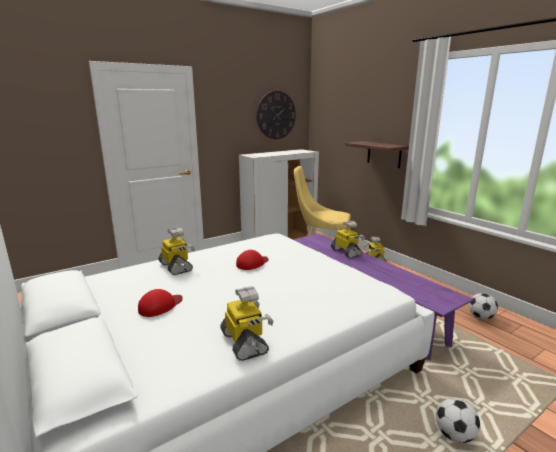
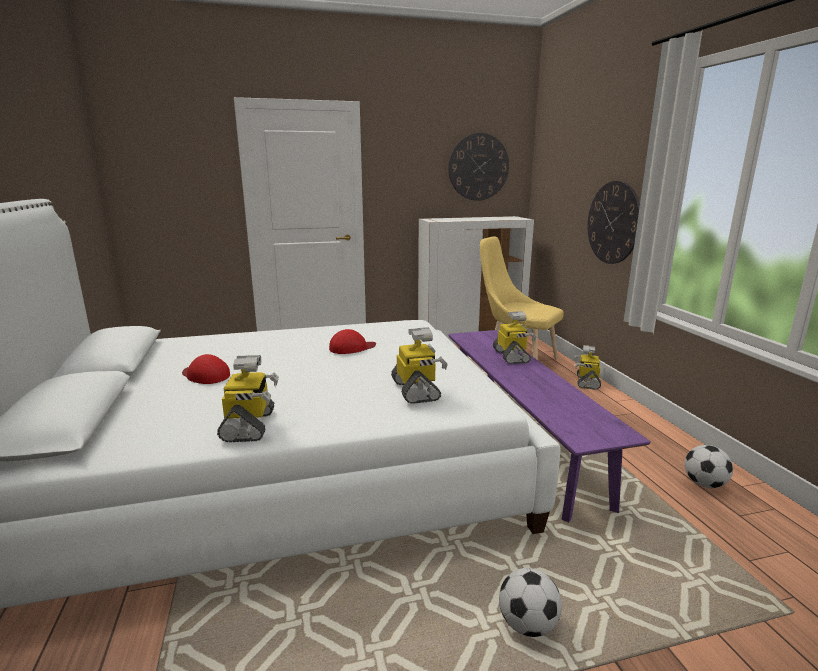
camera: 20 degrees right, 0 degrees up
red cap [138,289,183,317] -> red cap turned 120 degrees counterclockwise [182,354,230,384]
toy robot [159,227,195,275] -> toy robot moved to [391,327,448,404]
shelf [345,141,409,168] -> wall clock [588,181,640,264]

